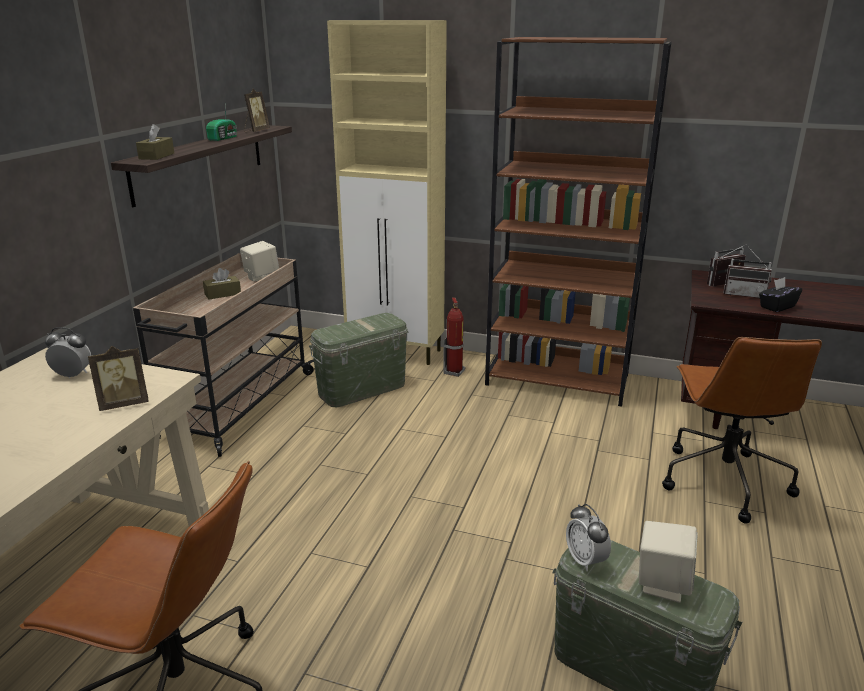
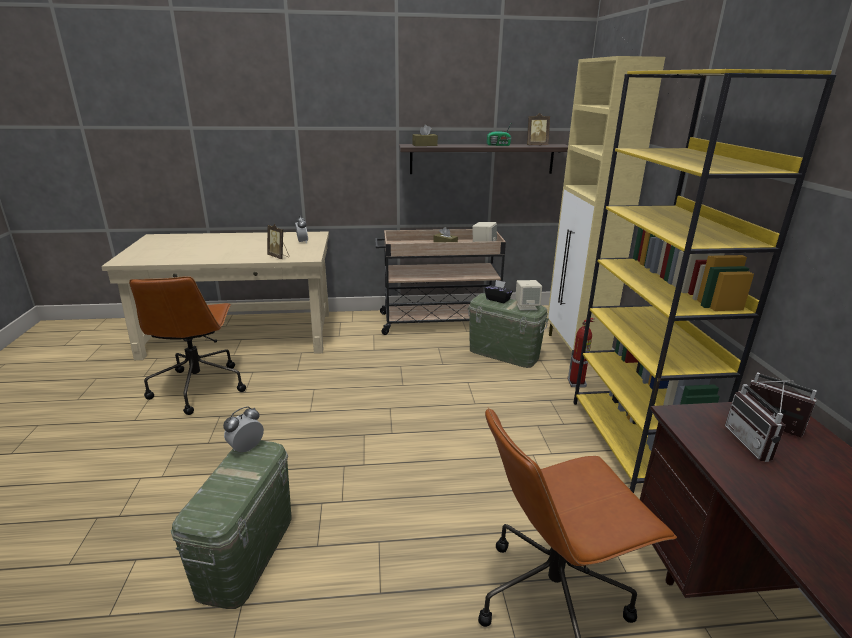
camera: 65 degrees right, 0 degrees up
brown bookcase [485,37,672,407] -> yellow bookcase [573,69,836,493]
beige speaker [639,521,698,603] -> beige speaker moved to [515,280,542,310]
black tissue box [759,277,802,312] -> black tissue box moved to [485,280,513,303]

